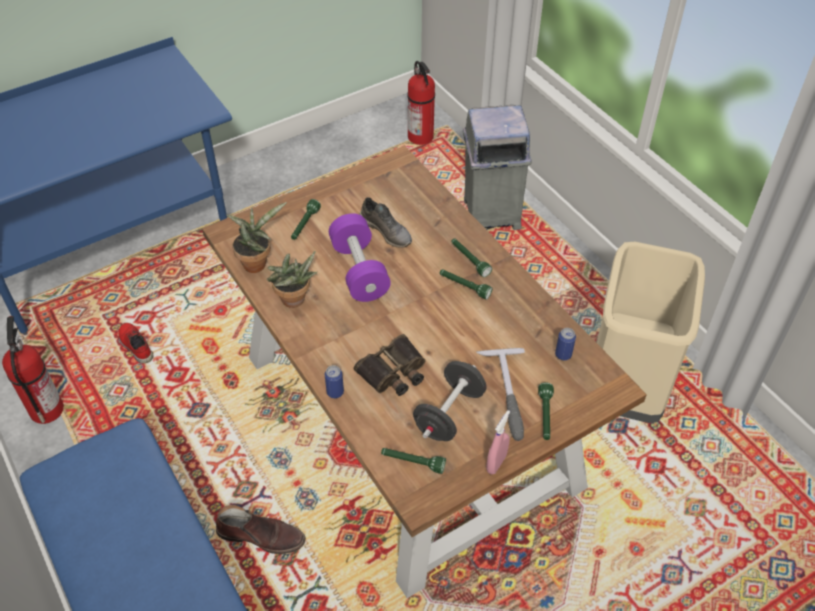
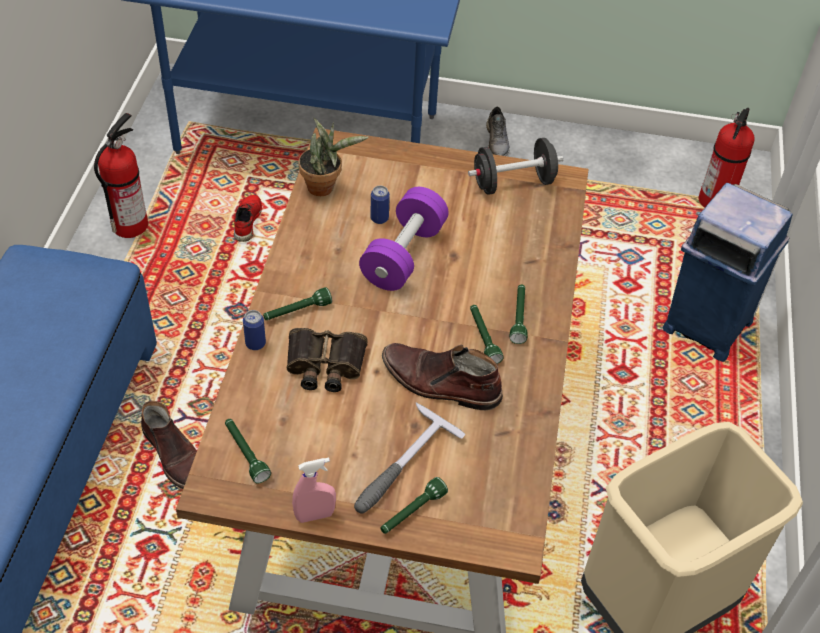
camera: 40 degrees right, 0 degrees up
potted plant [267,251,317,308] -> none
green flashlight [291,199,321,240] -> green flashlight moved to [263,287,332,320]
grey shoe [360,197,412,248] -> grey shoe moved to [486,107,510,156]
black dumbbell [413,361,487,441] -> black dumbbell moved to [468,138,563,195]
grey trash can [463,105,532,230] -> blue trash can [663,183,793,362]
can [555,328,576,360] -> can moved to [370,186,390,224]
none -> brown boot [382,343,503,410]

